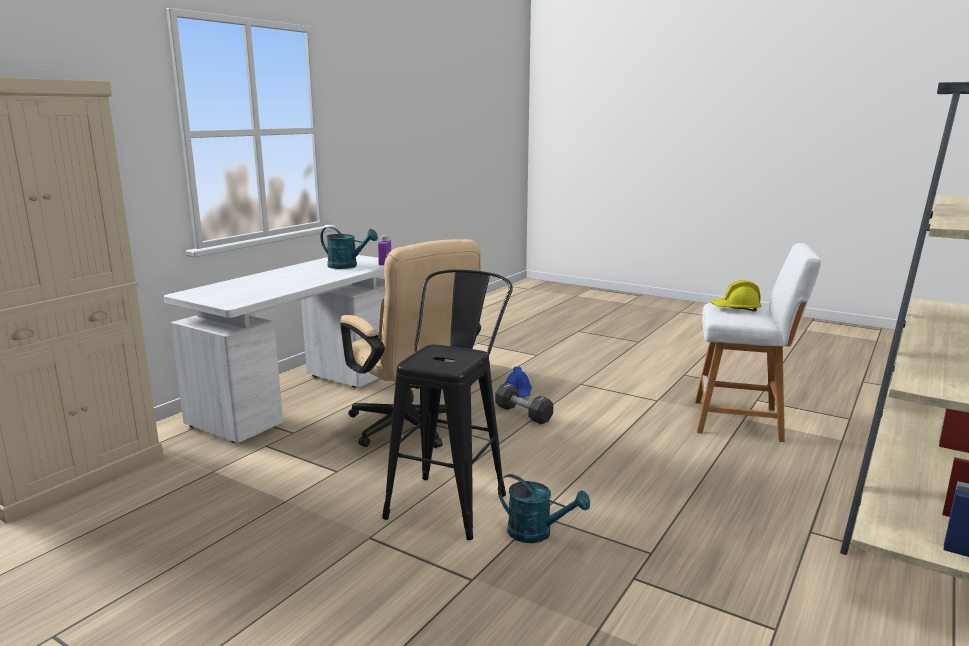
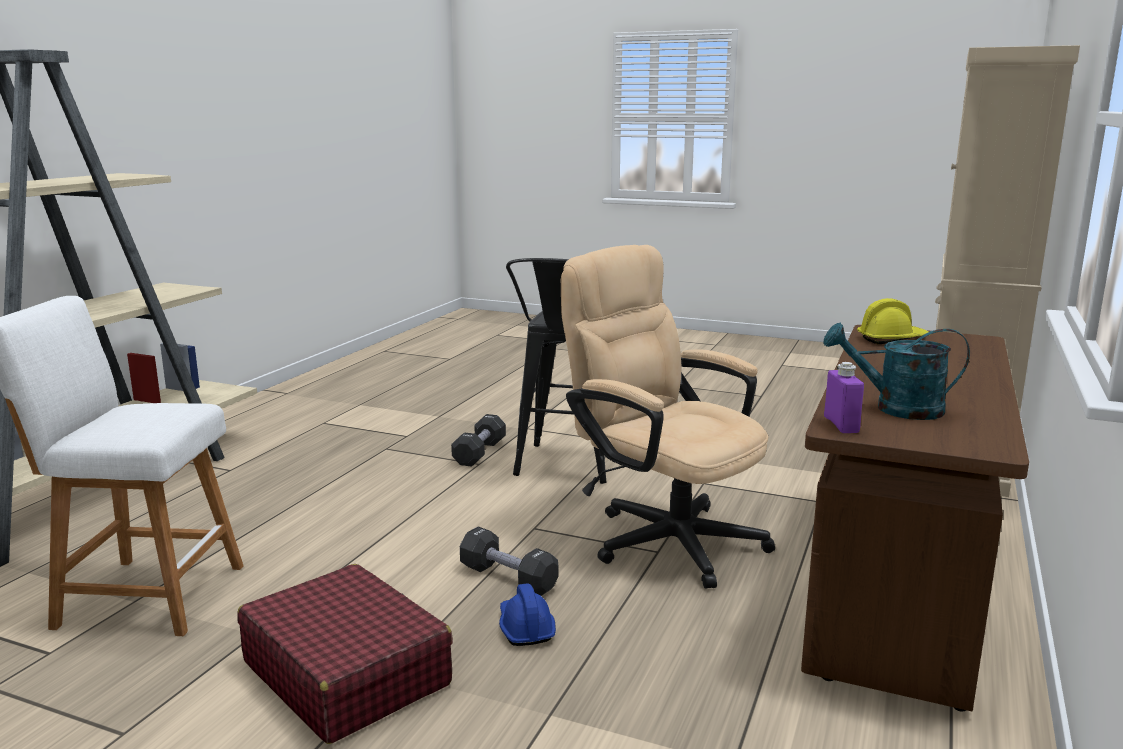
camera: 170 degrees right, 0 degrees up
white desk [164,255,386,443] -> brown desk [801,325,1029,712]
turquoise watering can [498,474,590,543] -> black dumbbell [451,414,506,467]
yellow hard hat [711,280,762,312] -> yellow hard hat moved to [857,298,931,344]
none -> red suitcase [238,564,453,744]

